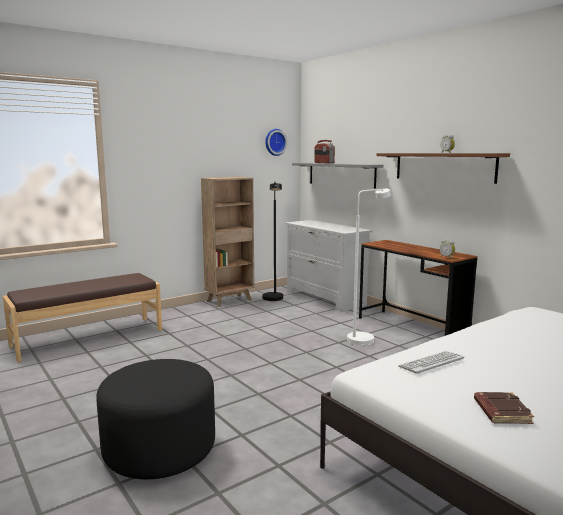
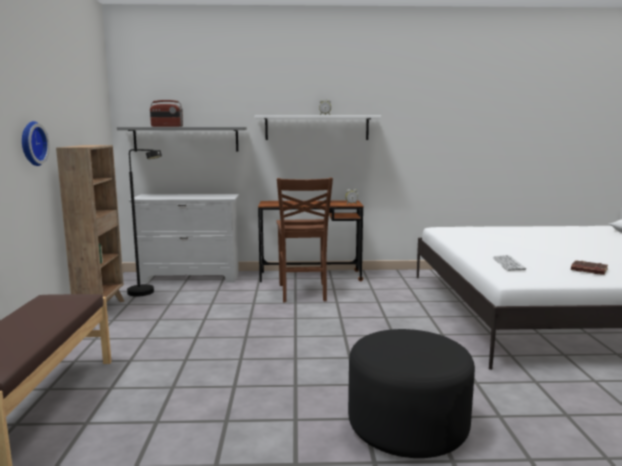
camera: 55 degrees left, 0 degrees up
wall clock [265,129,287,156] -> wall clock moved to [22,121,50,166]
white floor lamp [347,189,391,346] -> brown chair [276,178,333,303]
brown shelf [376,153,510,184] -> white shelf [254,115,381,140]

